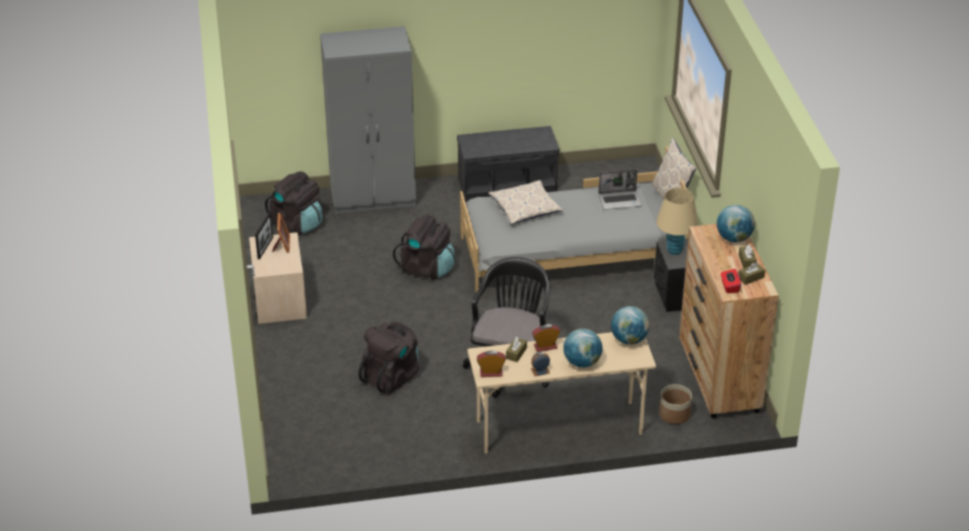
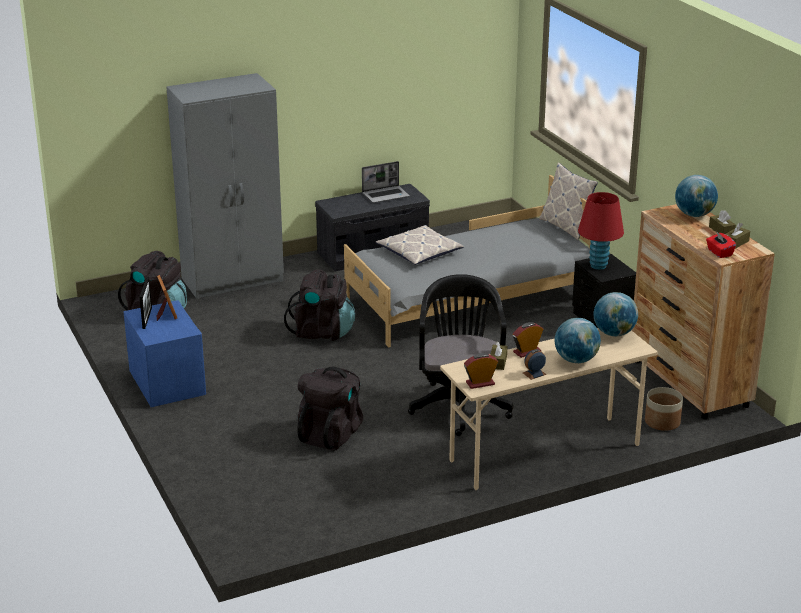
camera: 15 degrees left, 10 degrees down
beige nightstand [249,232,307,324] -> blue nightstand [123,300,206,407]
laptop [598,169,642,210] -> laptop moved to [362,161,410,203]
beige table lamp [656,188,698,255] -> red table lamp [578,192,624,270]

